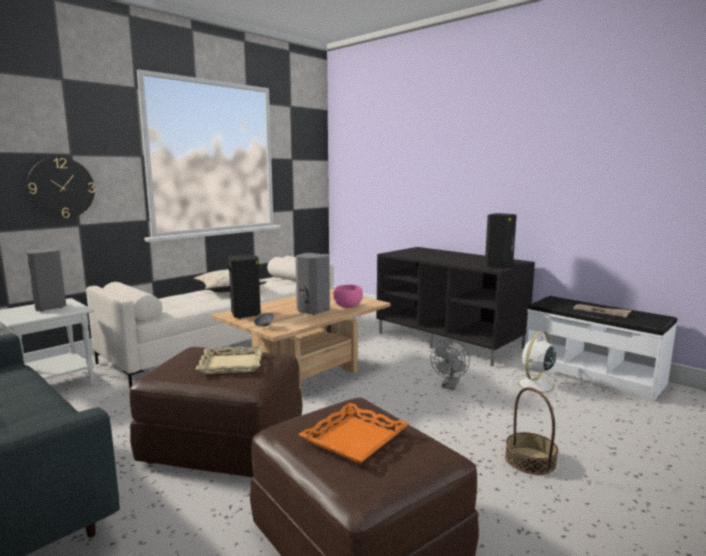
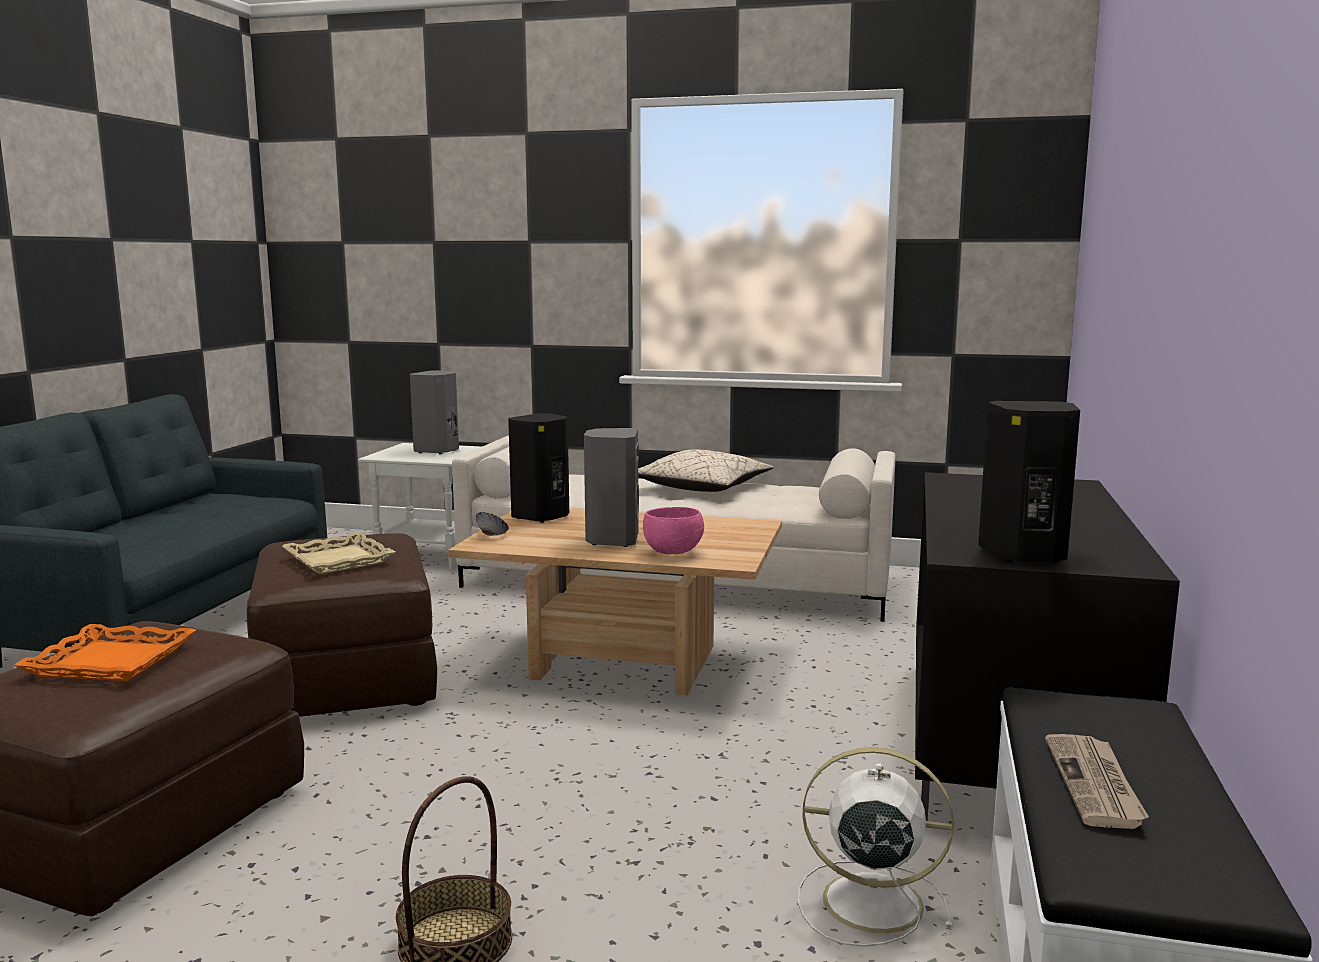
camera: 60 degrees right, 0 degrees up
wall clock [27,157,95,219] -> none
grey fan [430,339,470,390] -> none

